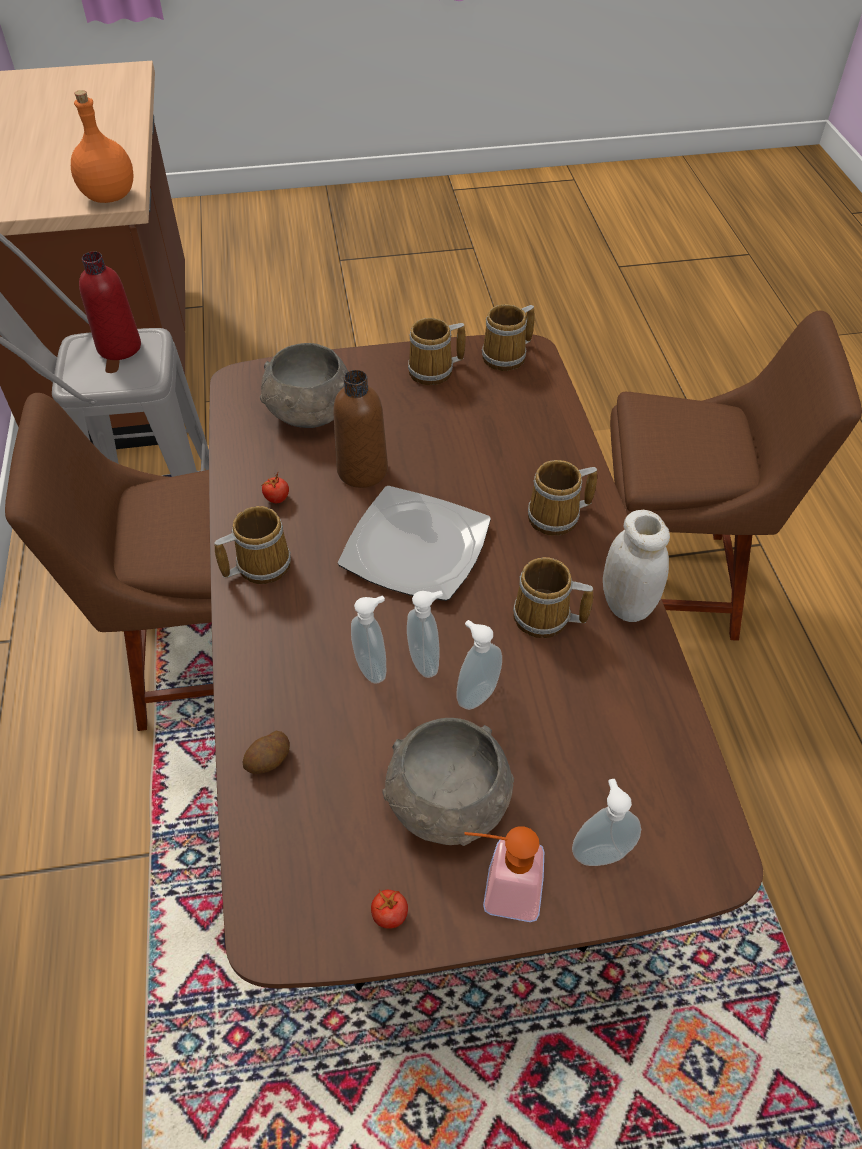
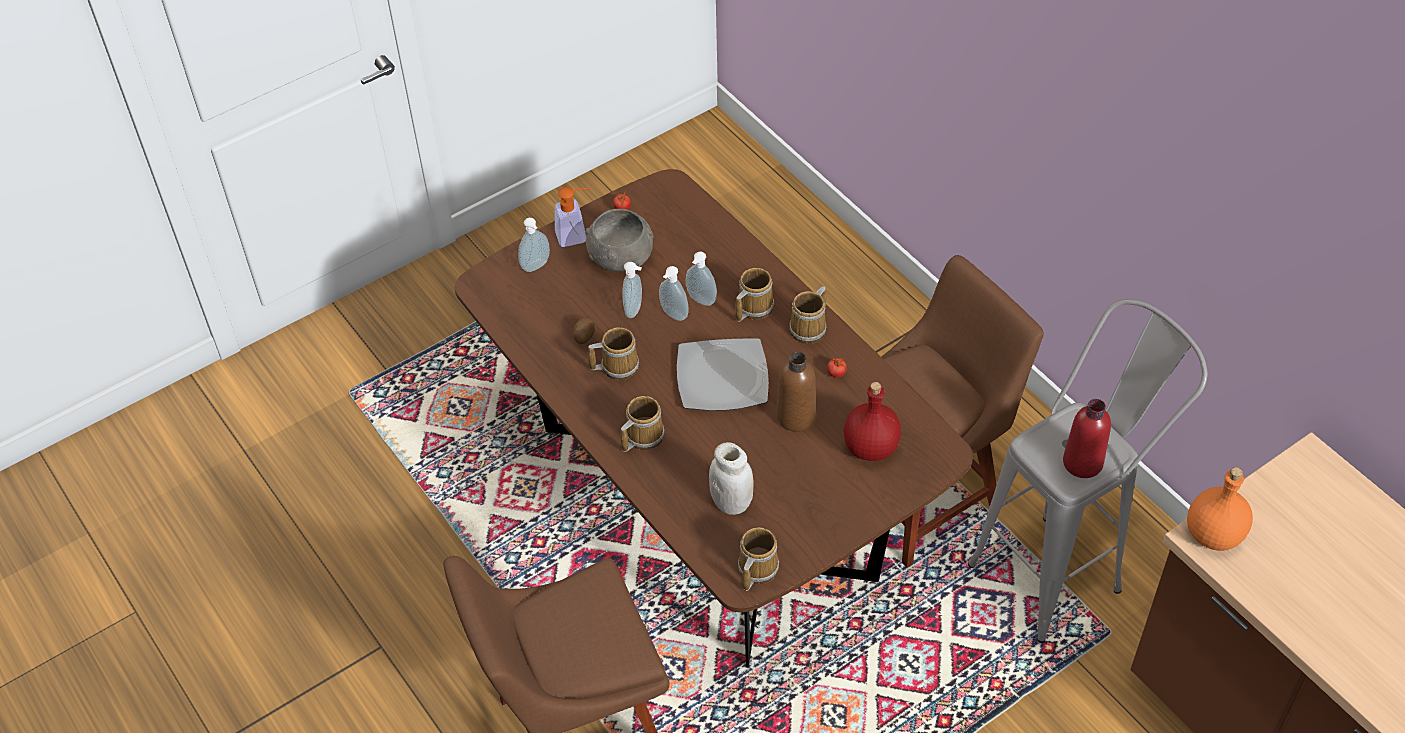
camera: 155 degrees right, 0 degrees up
potato [243,731,290,774] -> potato moved to [573,317,595,344]
grey bowl [260,343,348,428] -> red bottle [844,382,901,461]
mug [408,318,466,385] -> mug moved to [735,268,774,322]
white jar [603,510,670,622] -> white jar moved to [709,442,753,515]

